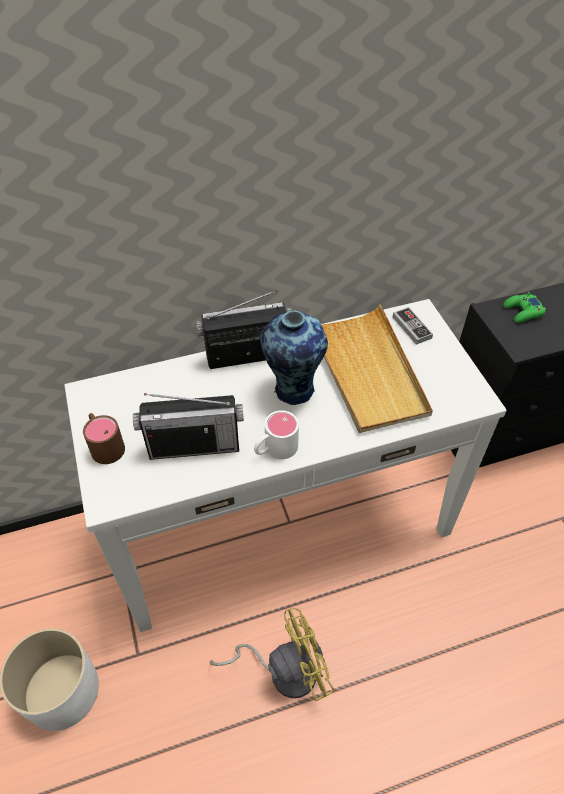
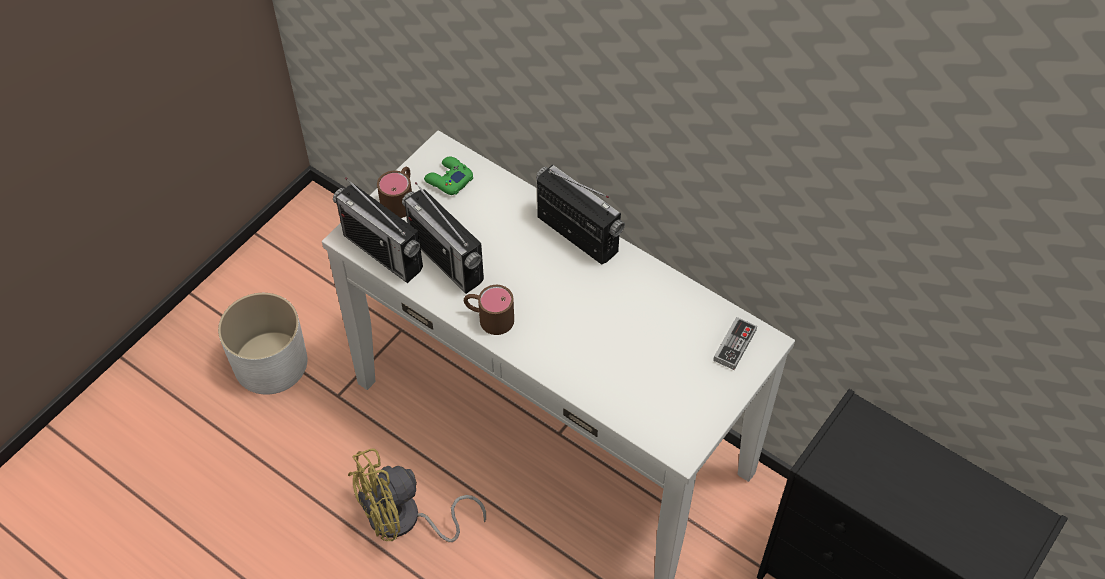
camera: 55 degrees right, 5 degrees up
yellow fan [210,608,335,701] -> yellow fan turned 120 degrees clockwise [348,448,486,542]
white mug [254,410,299,459] -> brown mug [464,285,514,335]
vase [260,311,328,405] -> none
beige tray [321,304,433,433] -> none
green game controller [503,292,546,323] -> green game controller moved to [424,156,473,195]
none -> radio [333,177,423,283]

